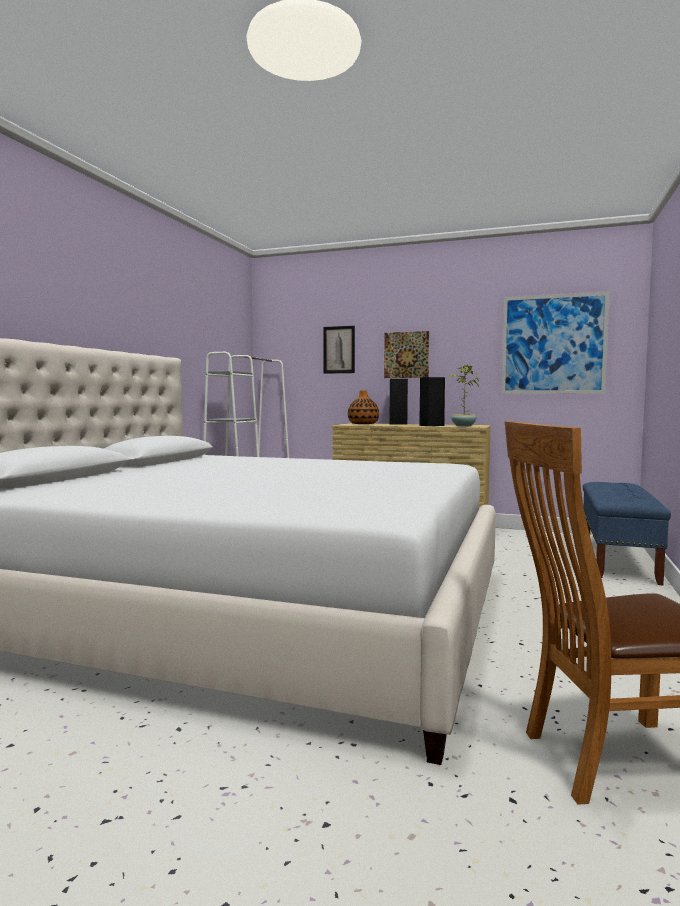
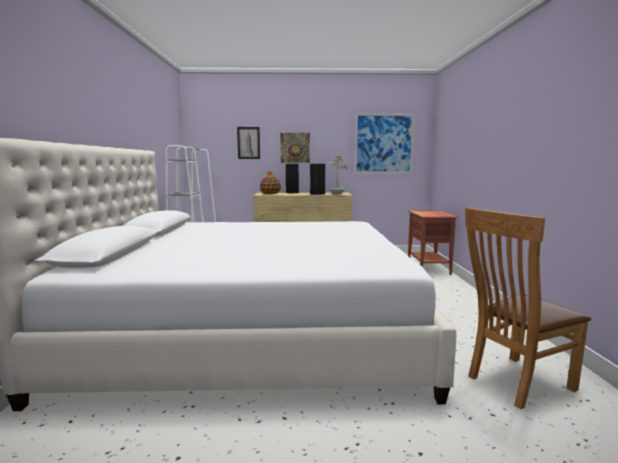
camera: 20 degrees left, 5 degrees up
blue bench [583,482,671,585] -> nightstand [408,211,459,275]

